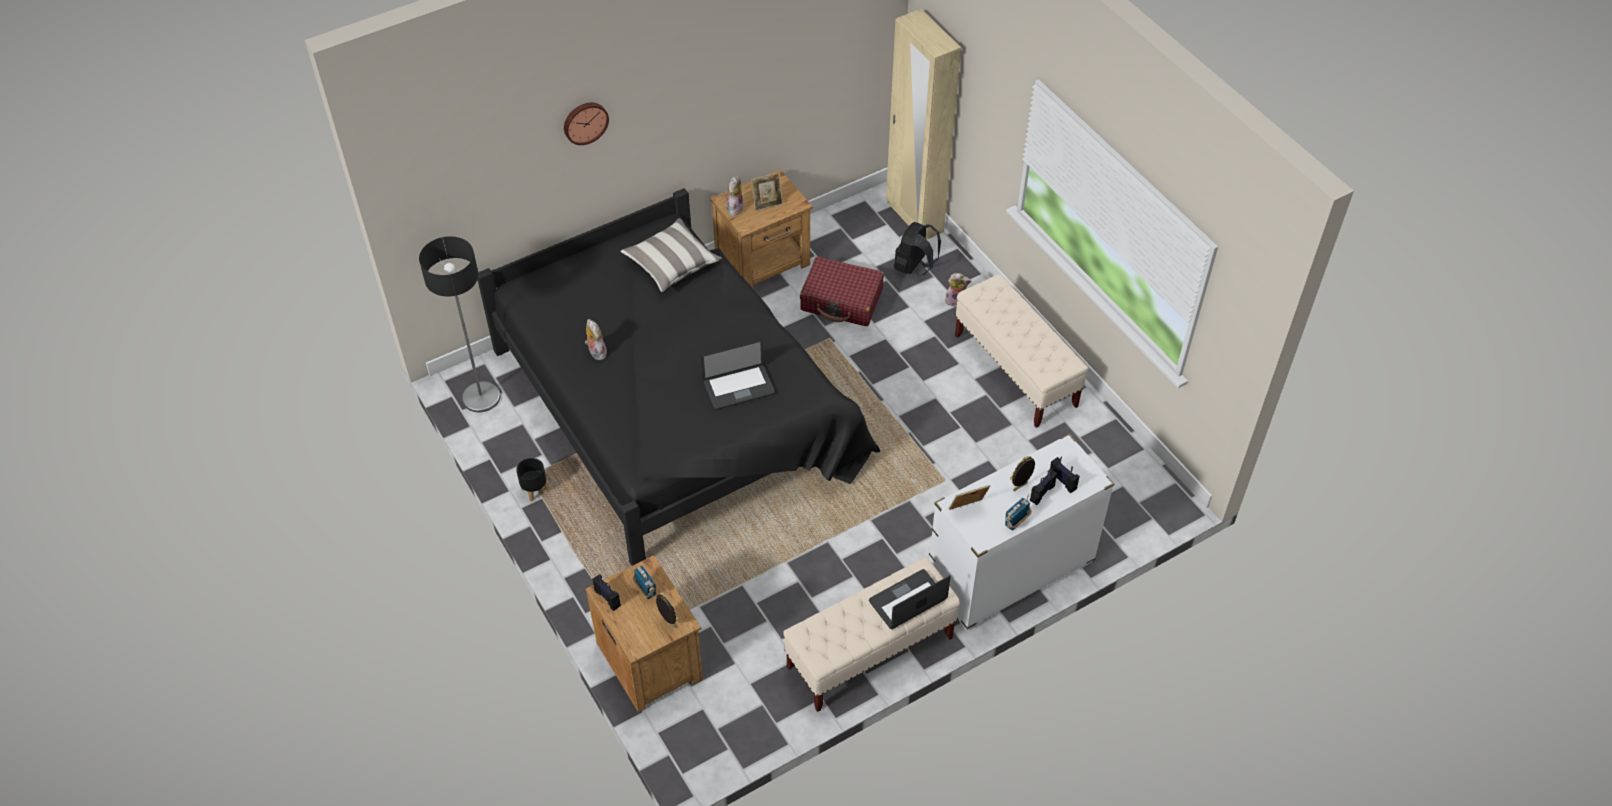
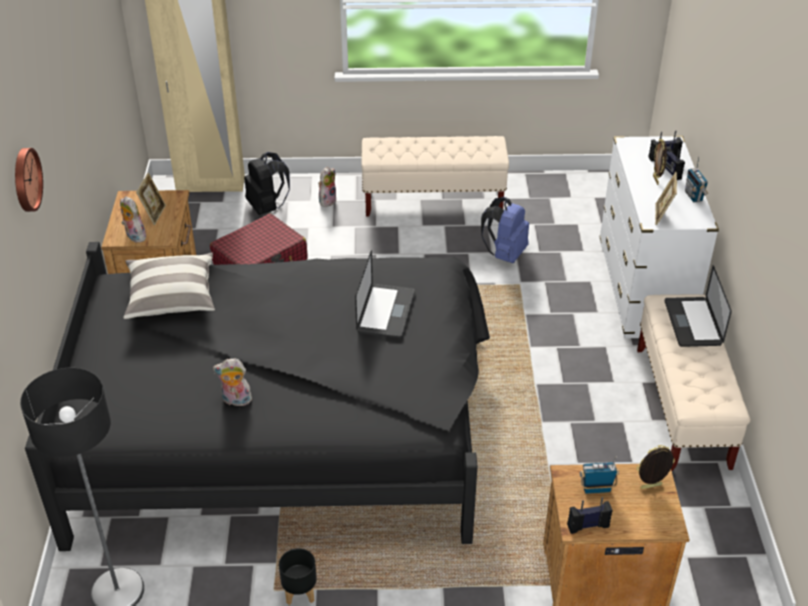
camera: 60 degrees left, 10 degrees down
none -> blue backpack [481,197,529,263]

